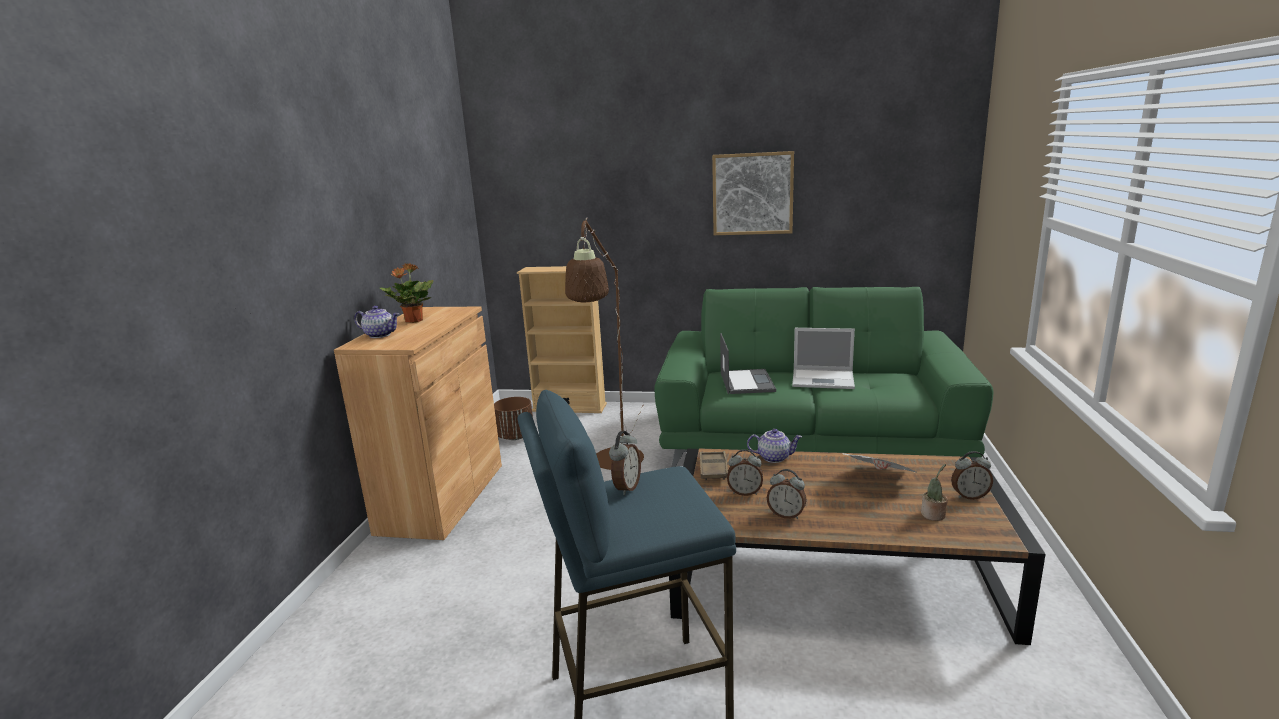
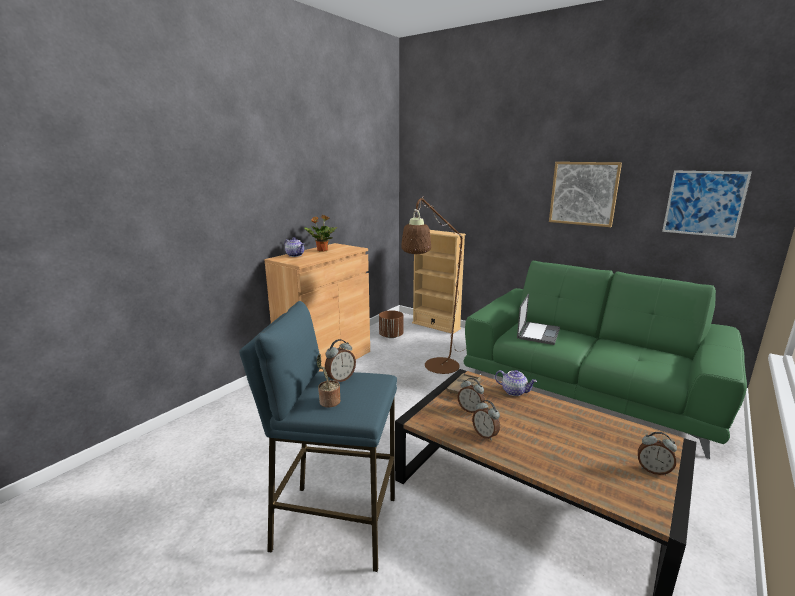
camera: 25 degrees right, 0 degrees up
laptop [792,328,855,389] -> none
newspaper [842,453,916,472] -> none
potted plant [921,464,948,521] -> potted plant moved to [317,354,340,408]
none -> picture [662,170,752,238]

